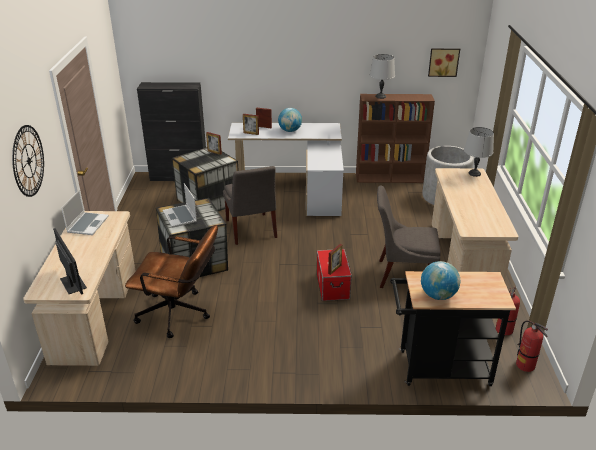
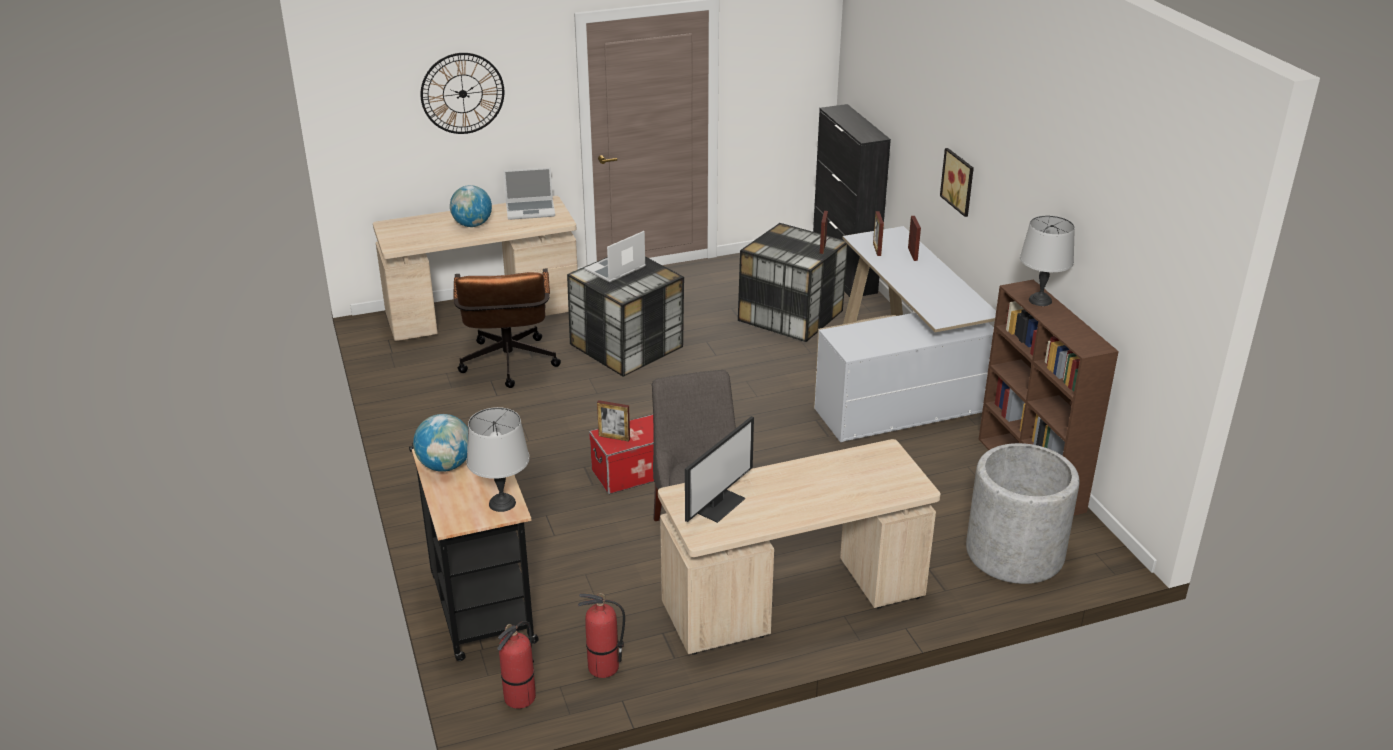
camera: 70 degrees right, 0 degrees up
monitor [53,228,87,295] -> monitor moved to [685,416,754,523]
grey chair [223,166,277,245] -> none
globe [278,108,302,132] -> globe moved to [450,185,492,227]
picture [428,48,460,77] -> picture moved to [940,148,974,217]
grey table lamp [464,127,494,177] -> grey table lamp moved to [466,407,530,512]

